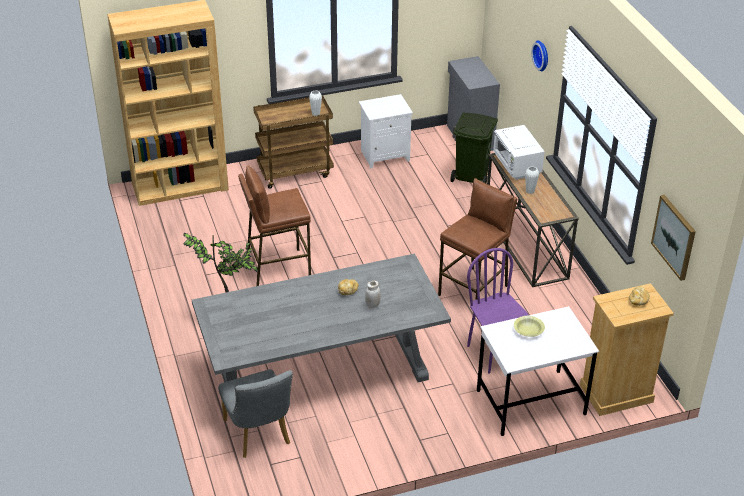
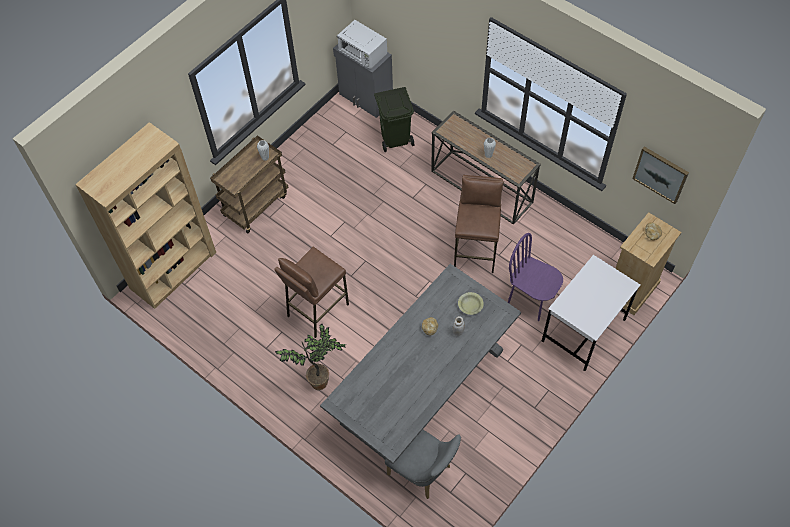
camera: 30 degrees left, 20 degrees up
white nightstand [359,94,413,169] -> none
white microwave [493,125,545,180] -> white microwave moved to [337,20,387,69]
yellow bowl [514,316,545,337] -> yellow bowl moved to [458,292,484,315]
wall clock [532,41,548,71] -> none

